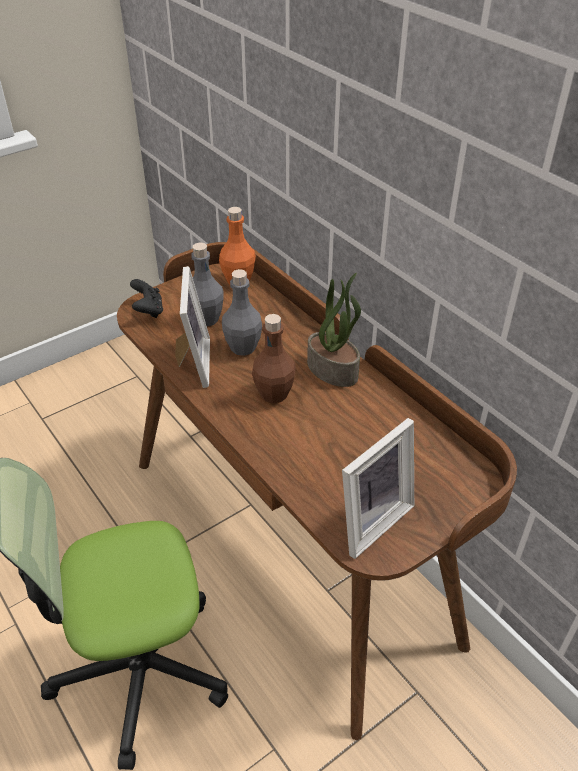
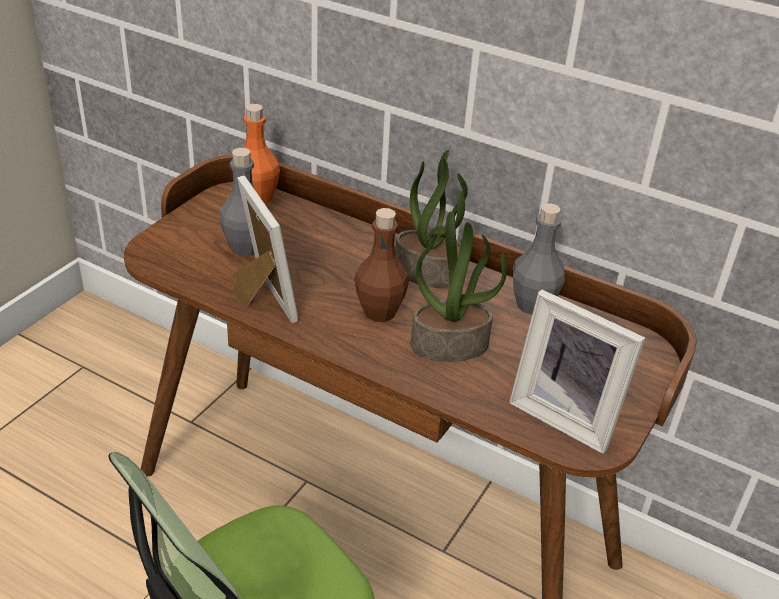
camera: 25 degrees left, 5 degrees down
black game controller [130,279,163,318] -> none
grey bottle [222,269,262,356] -> grey bottle moved to [513,203,565,315]
picture frame [342,418,414,559] -> picture frame turned 105 degrees clockwise [509,290,645,454]
none -> potted plant [411,211,507,362]

